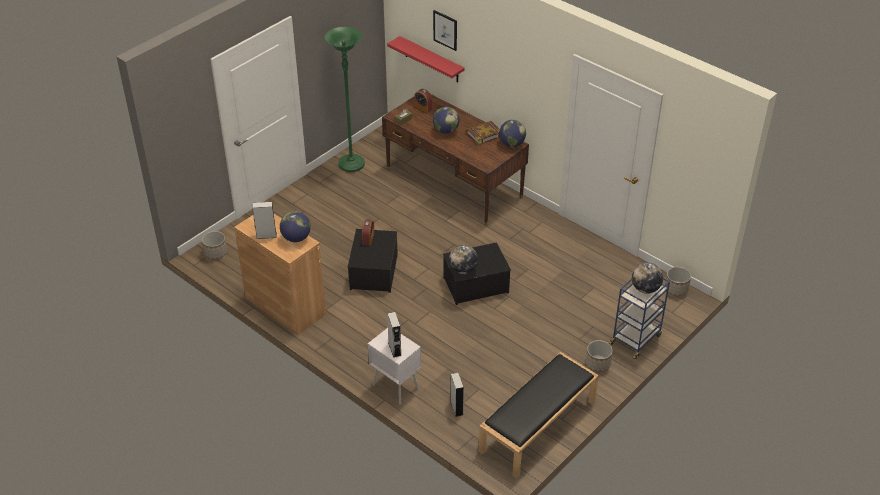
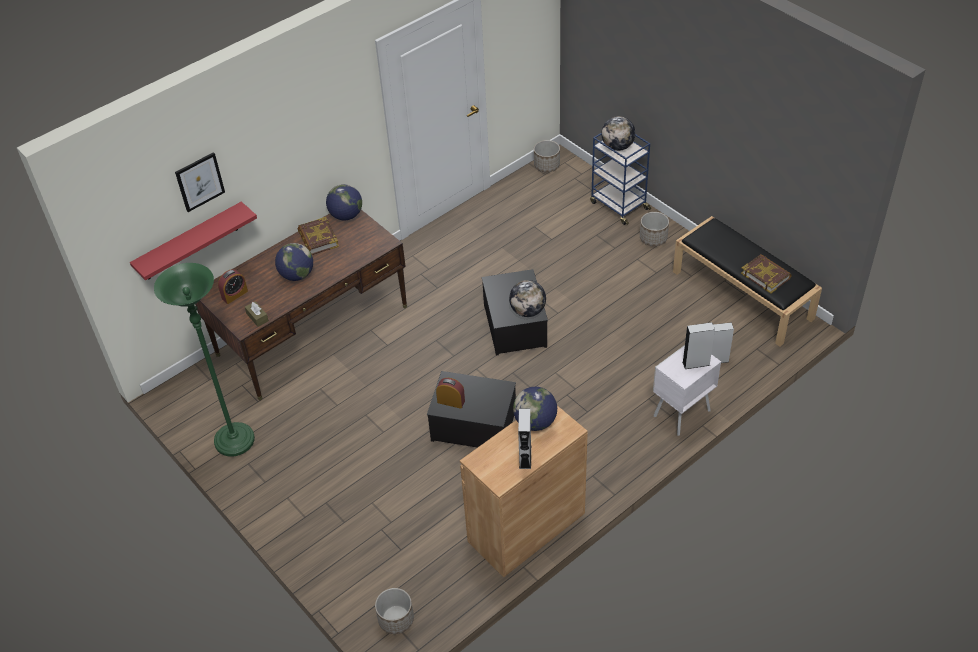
camera: 80 degrees left, 5 degrees up
none -> book [741,254,792,294]

